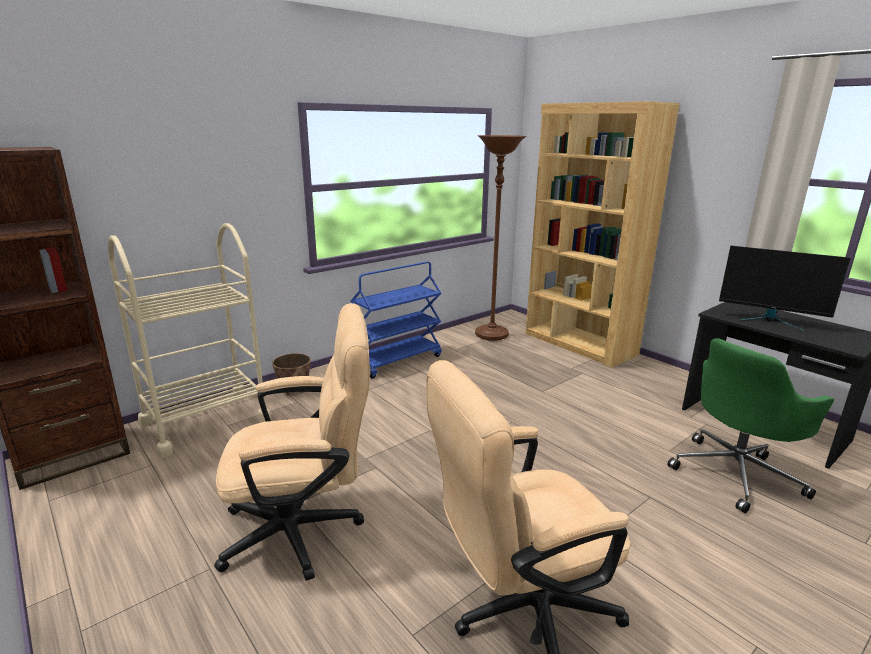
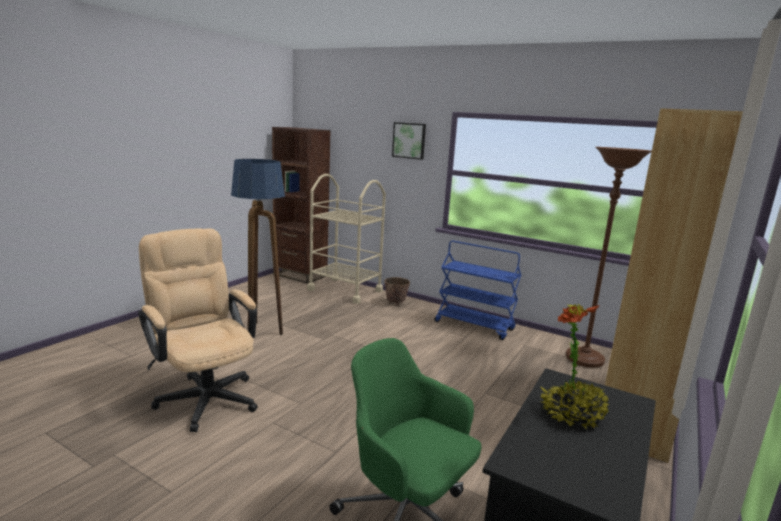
camera: 70 degrees right, 5 degrees down
beige office chair [214,303,370,581] -> floor lamp [231,159,285,335]
monitor [719,246,850,332] -> potted plant [539,304,609,430]
none -> picture [392,122,426,160]

